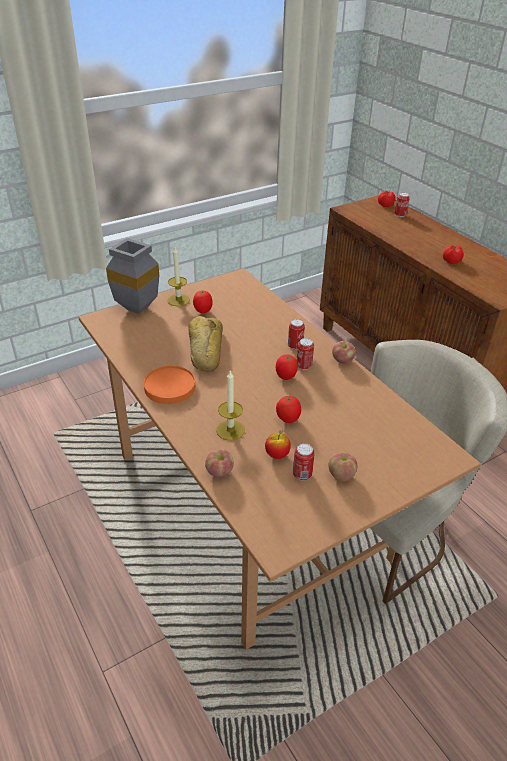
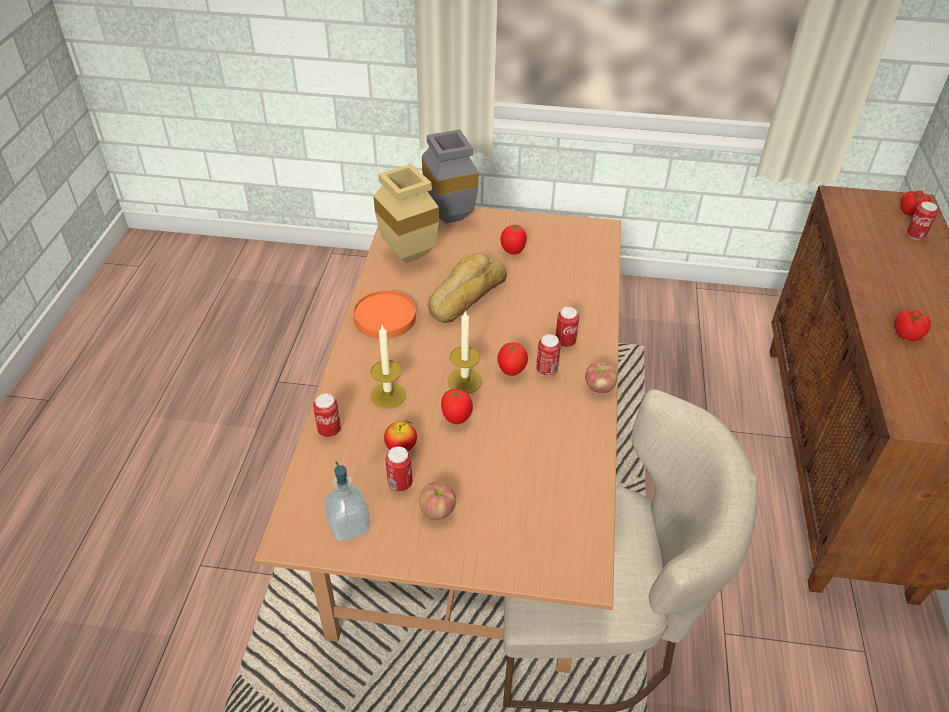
camera: 40 degrees right, 5 degrees up
candle [168,247,190,307] -> candle moved to [447,310,482,394]
apple [205,449,234,477] -> can [313,394,341,437]
none -> soap dispenser [324,461,370,542]
none -> beige vase [373,164,439,263]

